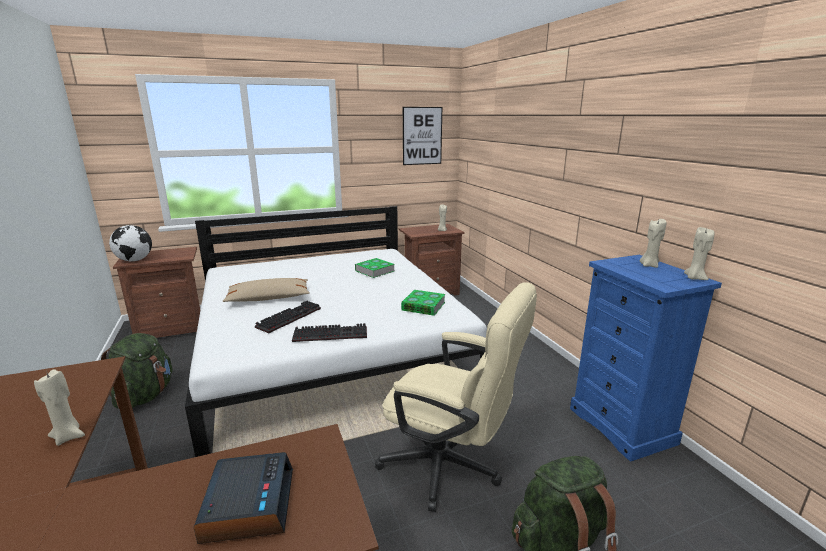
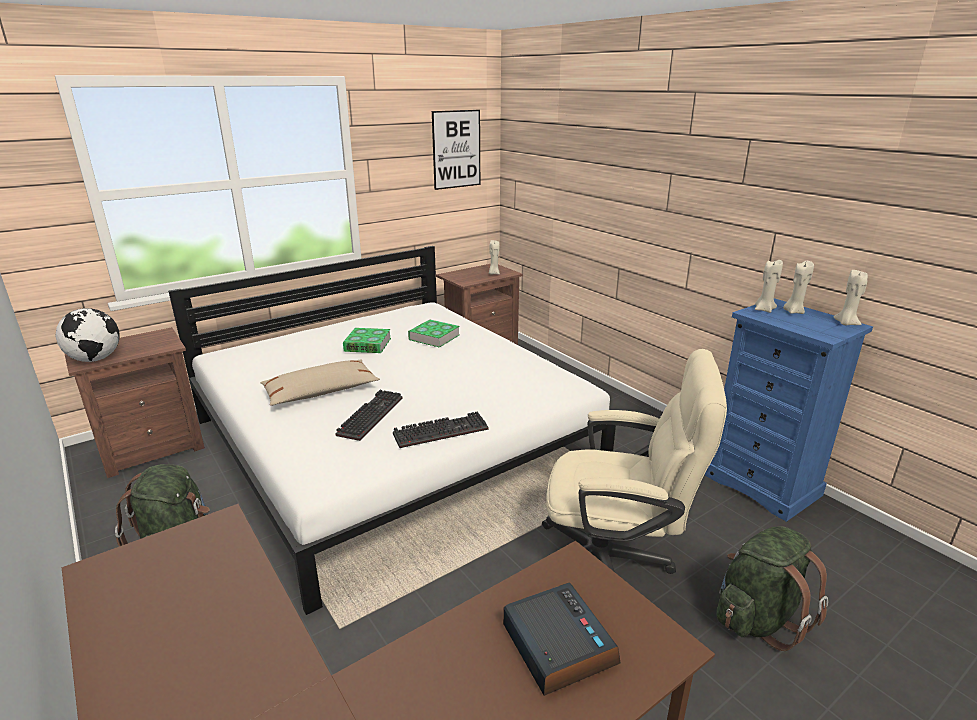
camera: 15 degrees left, 5 degrees up
beige candle [34,369,85,446] -> beige candle moved to [755,260,783,313]
book [401,290,445,316] -> book moved to [343,328,391,353]

